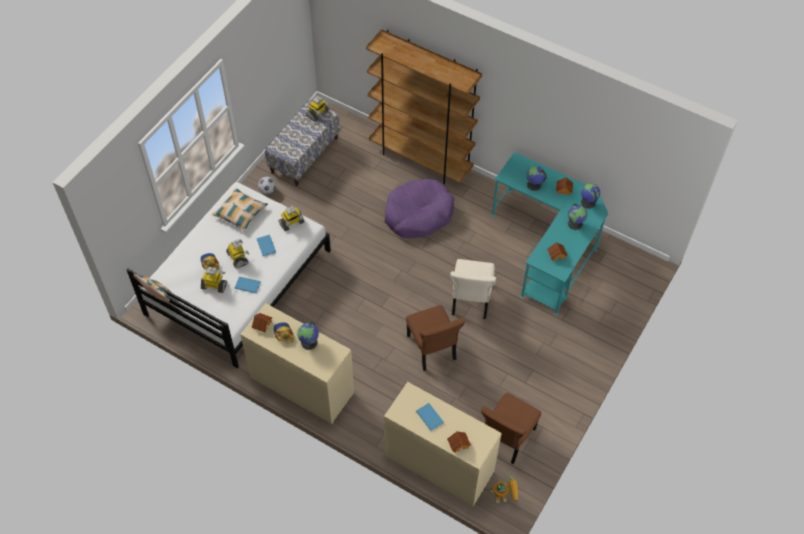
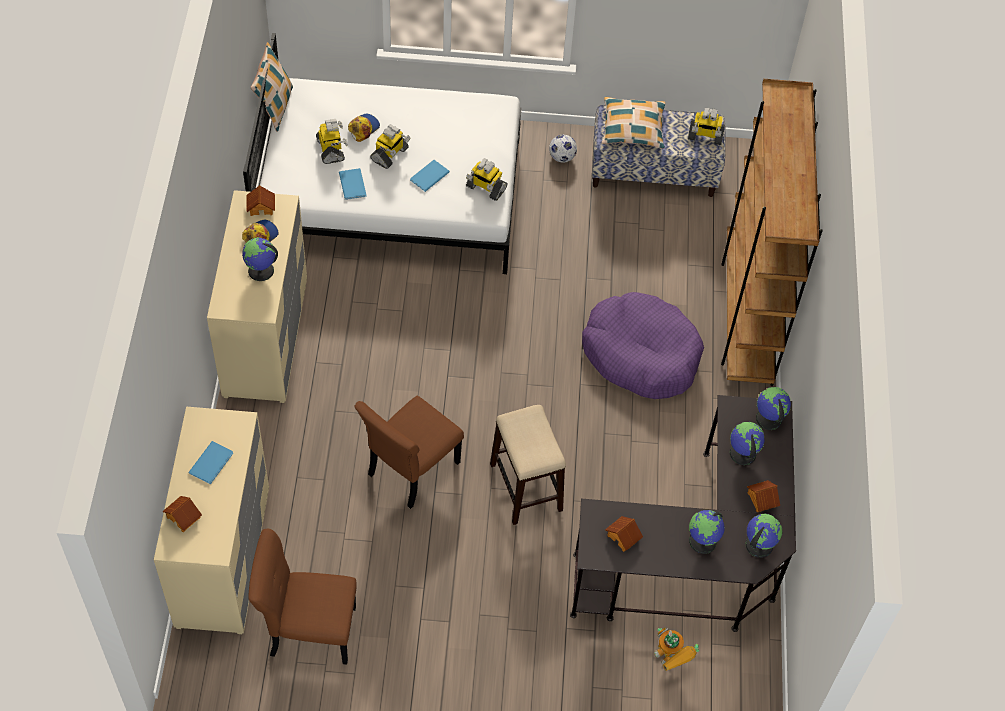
camera: 60 degrees right, 0 degrees up
pillow [212,188,268,232] -> pillow moved to [602,97,665,149]
beige chair [451,259,496,319] -> stool [490,405,566,525]
toy robot [490,476,518,503] -> toy robot moved to [654,628,699,671]
turquoise desk [491,152,608,315] -> black desk [570,395,796,632]
none -> globe [756,387,791,430]

